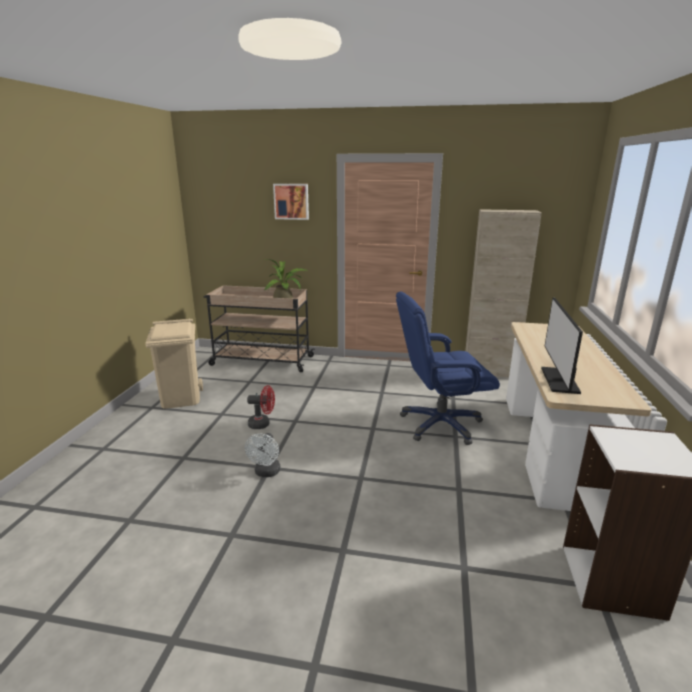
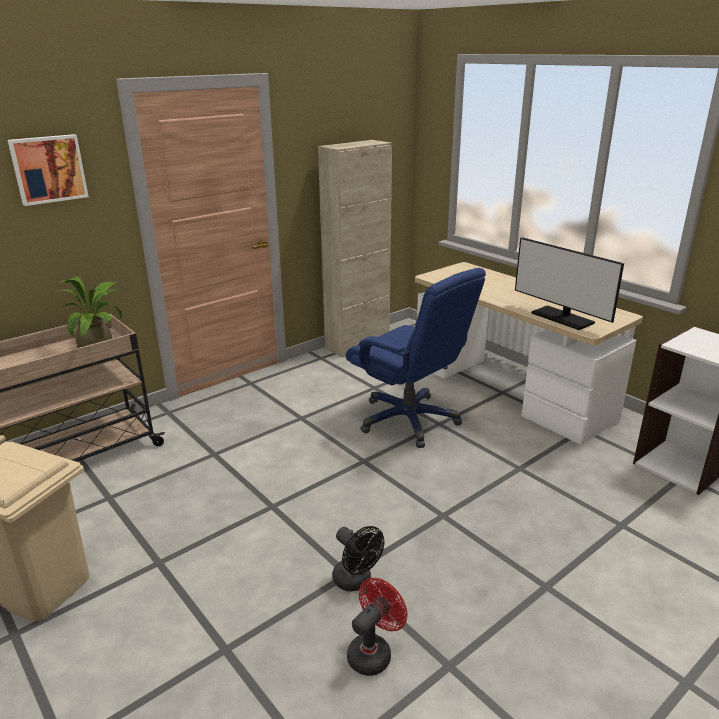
camera: 50 degrees left, 5 degrees up
white fan [245,433,281,477] -> black fan [332,526,384,592]
red fan [247,385,275,429] -> red fan moved to [347,578,407,676]
blue office chair [396,291,500,445] -> blue office chair turned 75 degrees counterclockwise [346,268,486,448]

